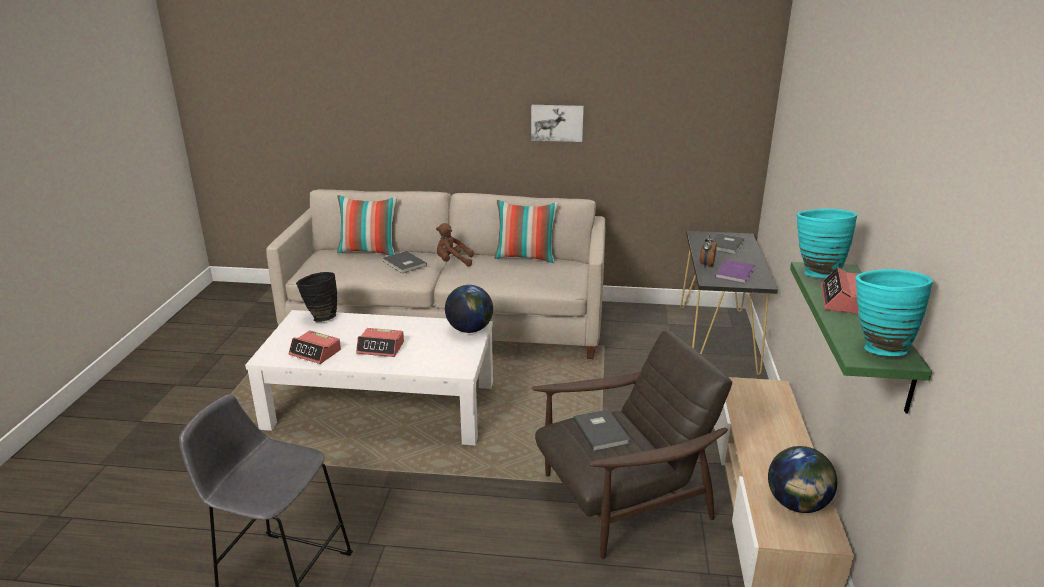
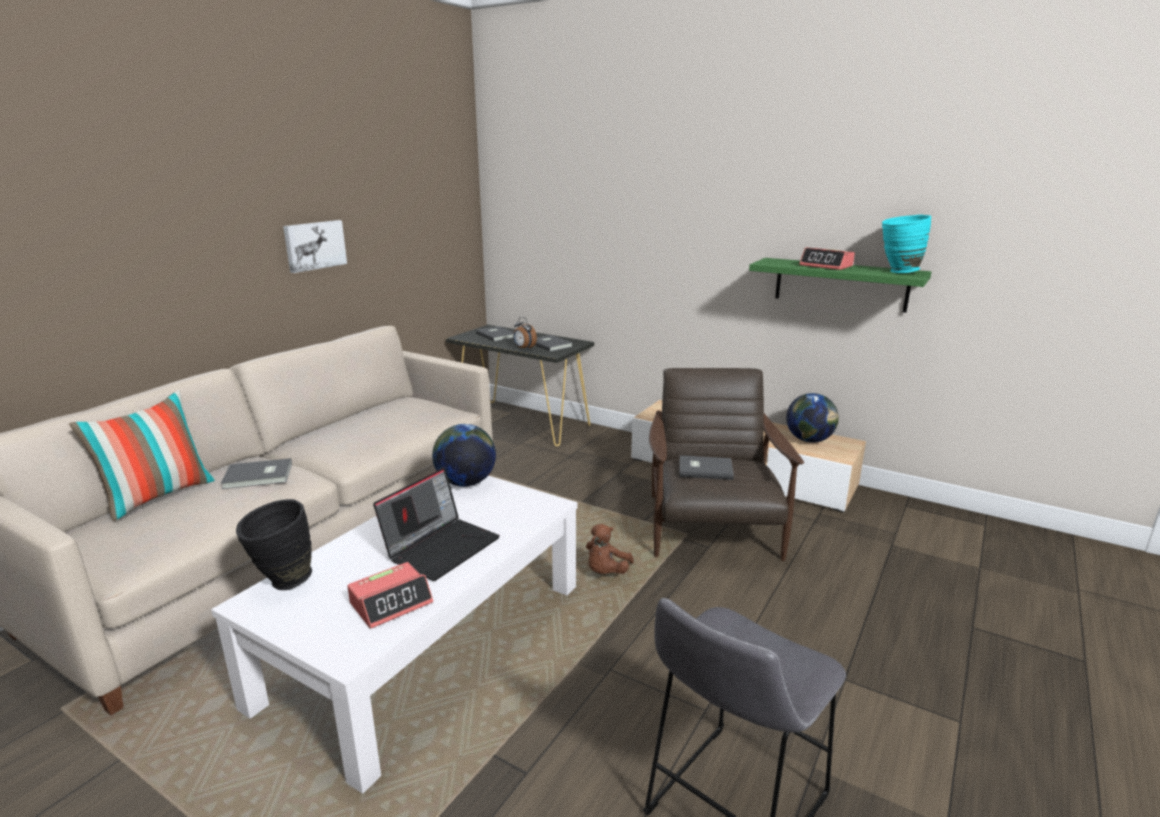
camera: 65 degrees left, 5 degrees down
alarm clock [356,328,404,357] -> laptop [373,468,500,581]
brown plush toy [436,223,474,266] -> brown plush toy moved to [586,524,634,574]
pillow [494,200,558,263] -> none
purple book [715,259,755,284] -> grey book [535,335,573,351]
turquoise vase [797,209,857,278] -> none

